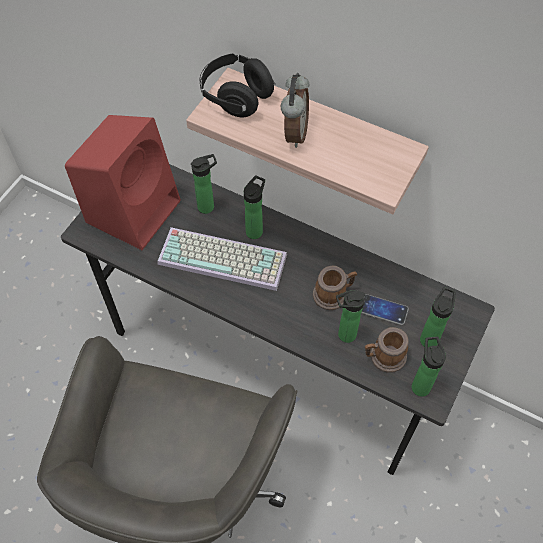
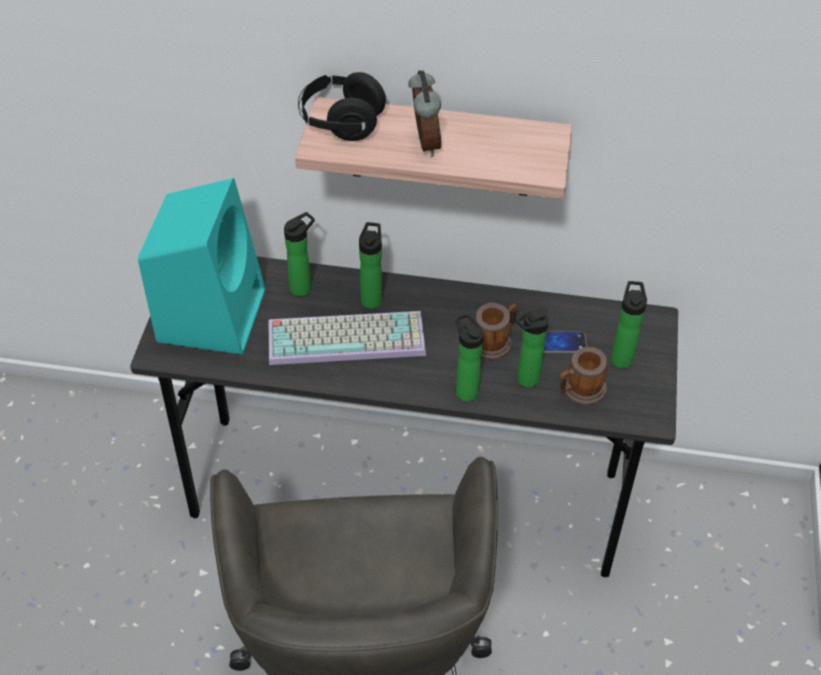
camera: 20 degrees left, 10 degrees down
red speaker [65,115,181,250] -> turquoise speaker [138,178,266,355]
bottle [412,337,446,397] -> bottle moved to [455,313,484,402]

